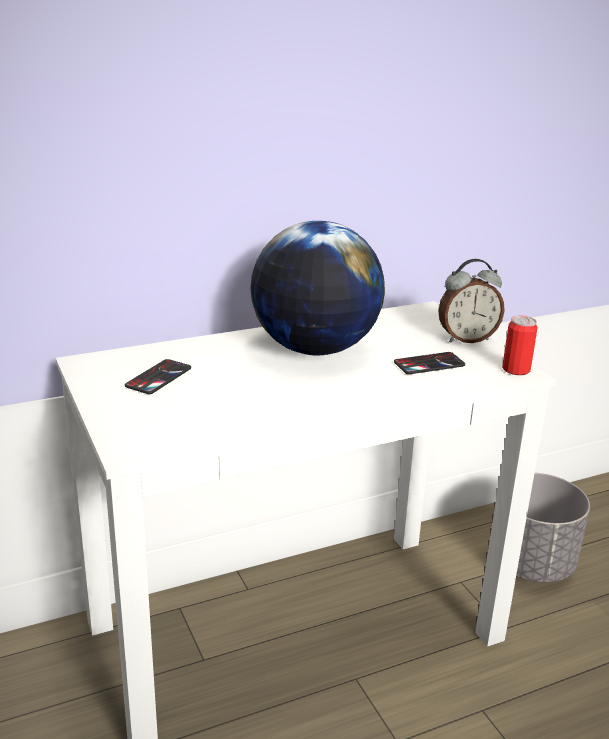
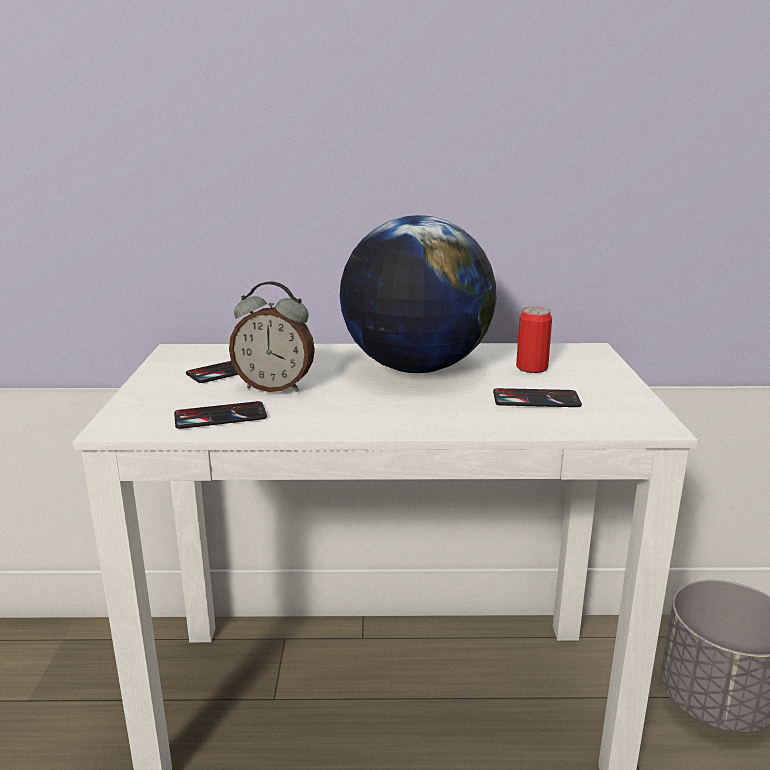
camera: 25 degrees right, 5 degrees down
alarm clock [438,259,505,343] -> alarm clock moved to [229,281,315,392]
can [502,315,538,375] -> can moved to [516,306,552,373]
none -> phone [174,401,267,429]

